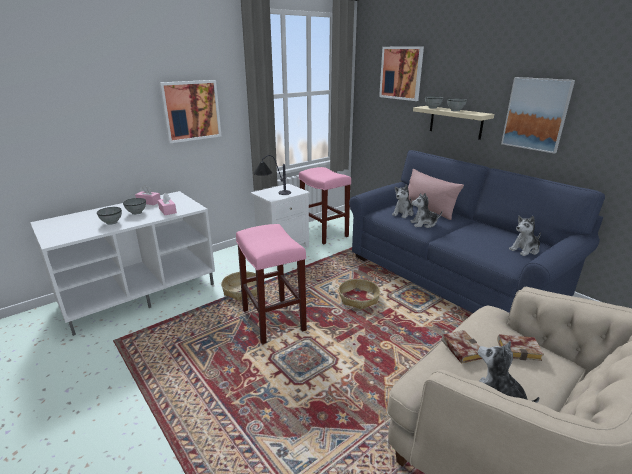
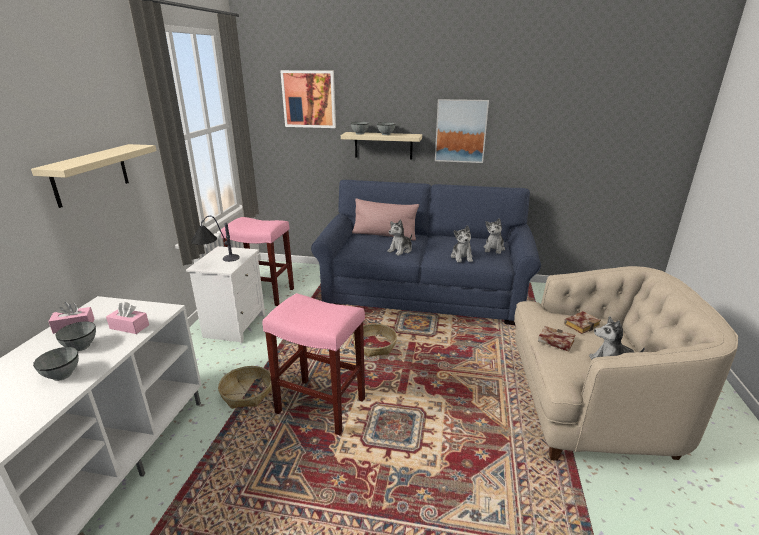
camera: 40 degrees left, 0 degrees up
picture [159,80,221,143] -> beige shelf [31,144,157,208]
plush toy [392,184,414,218] -> plush toy moved to [451,225,473,262]

